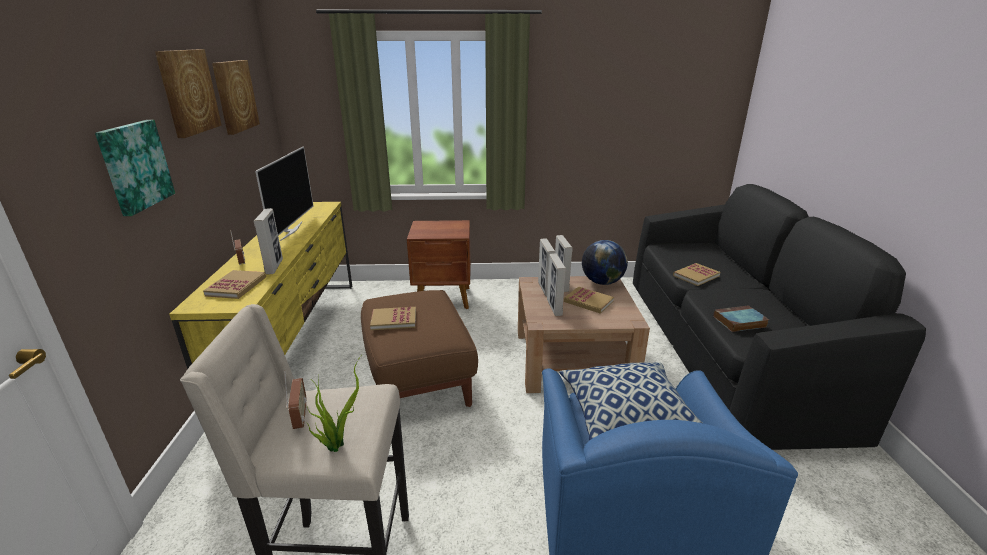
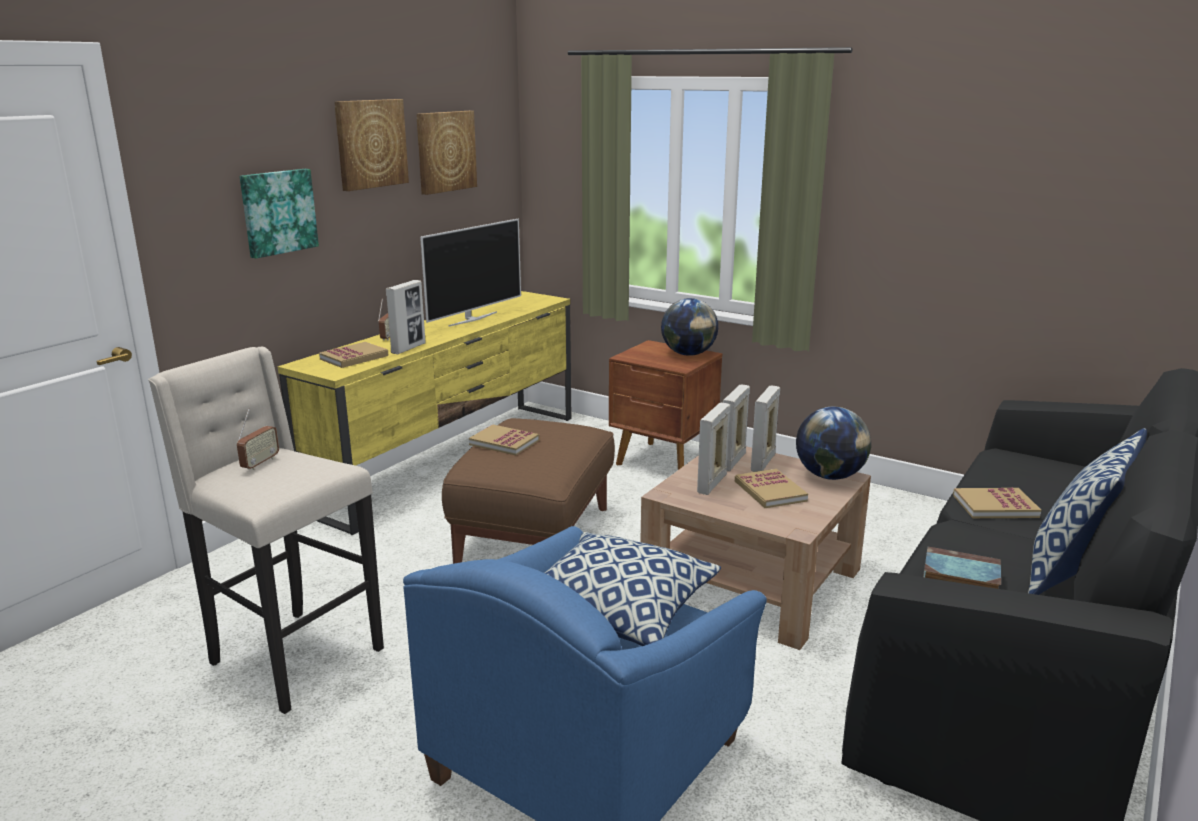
camera: 35 degrees right, 5 degrees down
potted plant [306,355,362,452] -> none
none -> globe [661,298,718,356]
none -> pillow [1028,428,1147,595]

